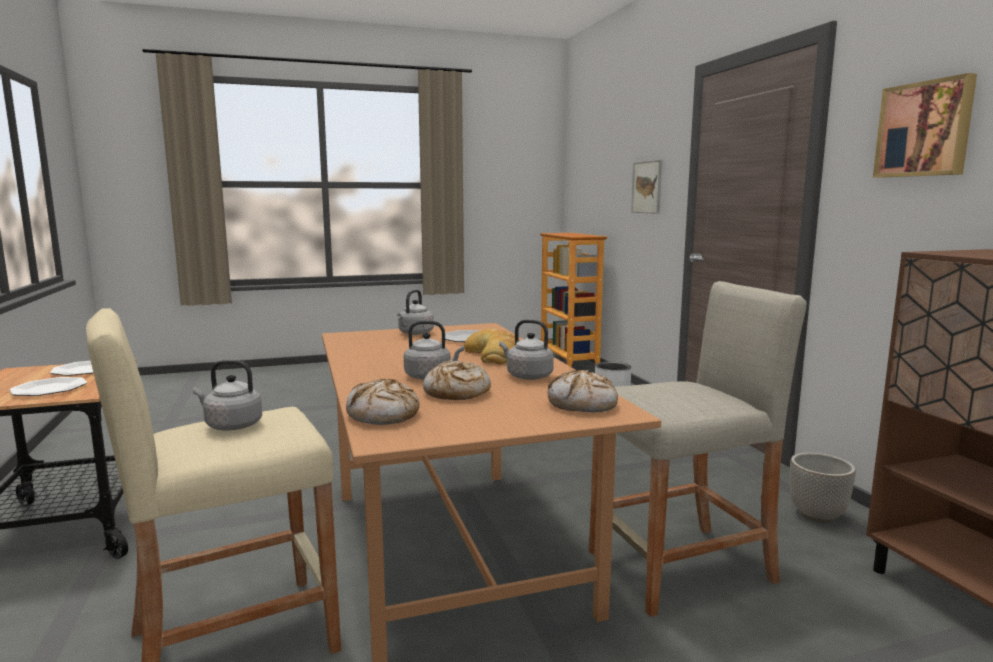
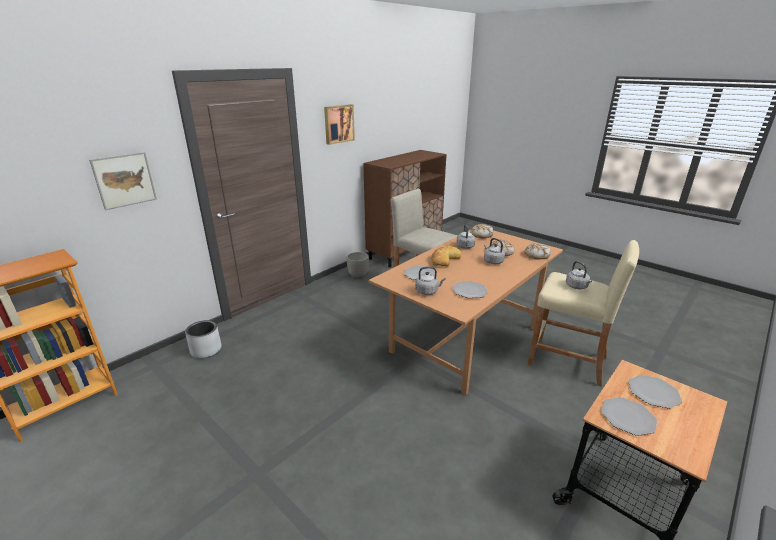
camera: 120 degrees left, 15 degrees up
none -> plate [452,281,488,298]

